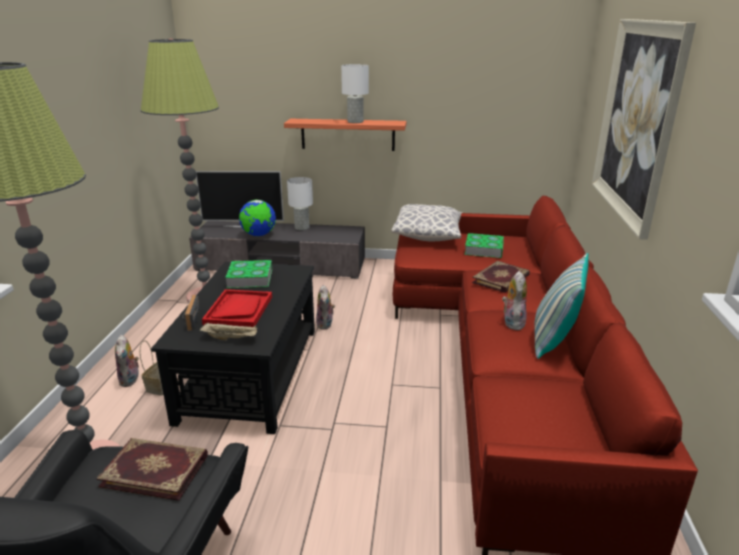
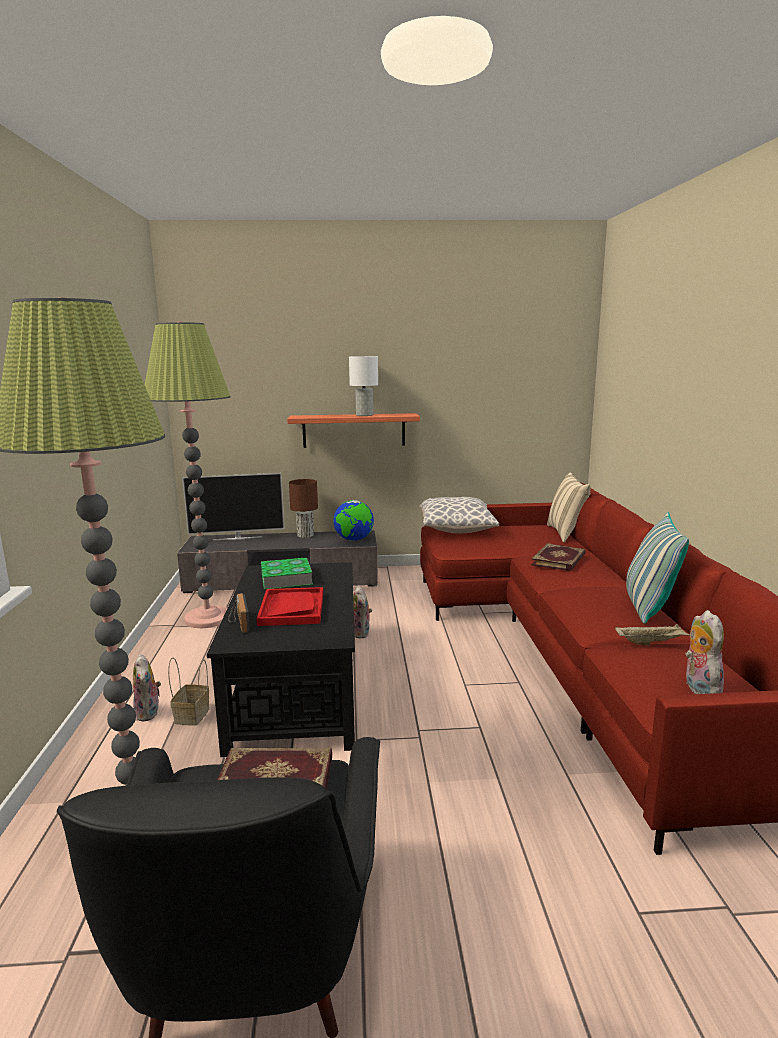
camera: 10 degrees left, 10 degrees down
beige tray [200,322,257,340] -> beige tray moved to [615,624,690,645]
globe [239,200,276,236] -> globe moved to [333,500,374,541]
white table lamp [287,177,313,230] -> brown table lamp [289,479,318,538]
book [464,233,504,258] -> none
plush toy [502,271,527,330] -> plush toy moved to [685,610,724,694]
picture [592,19,696,240] -> none
none -> beige pillow [547,472,591,543]

